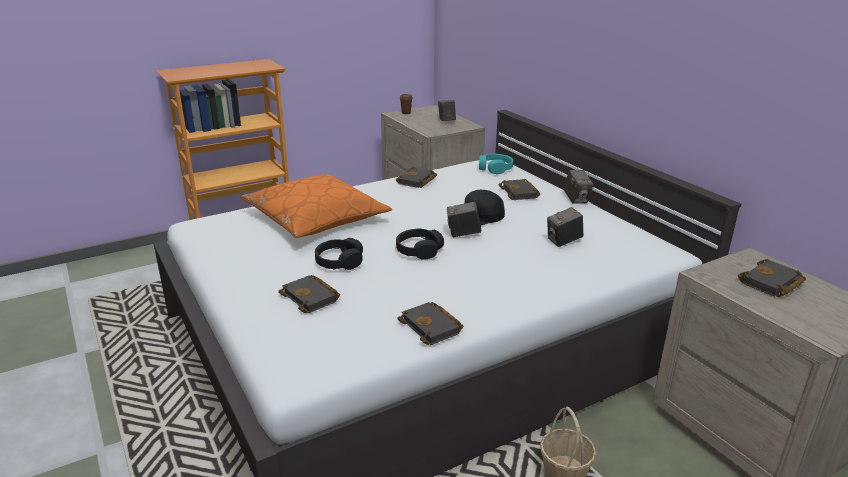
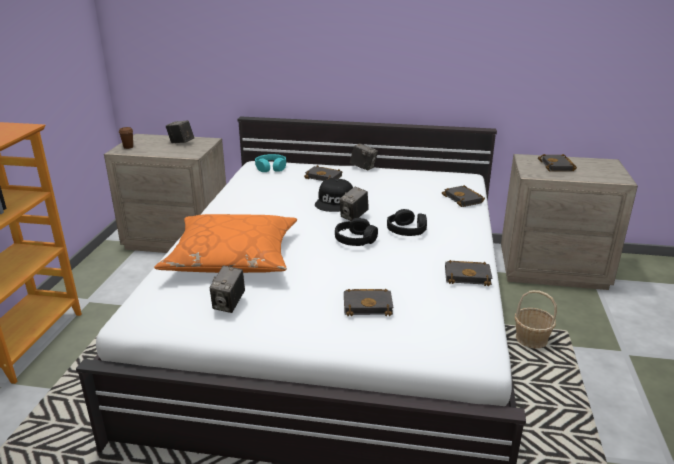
camera: 50 degrees left, 0 degrees up
black headphones [315,238,363,270] -> black headphones moved to [387,209,427,236]
black book [396,167,437,188] -> black book moved to [442,185,485,207]
camera [547,207,583,247] -> camera moved to [210,265,245,313]

